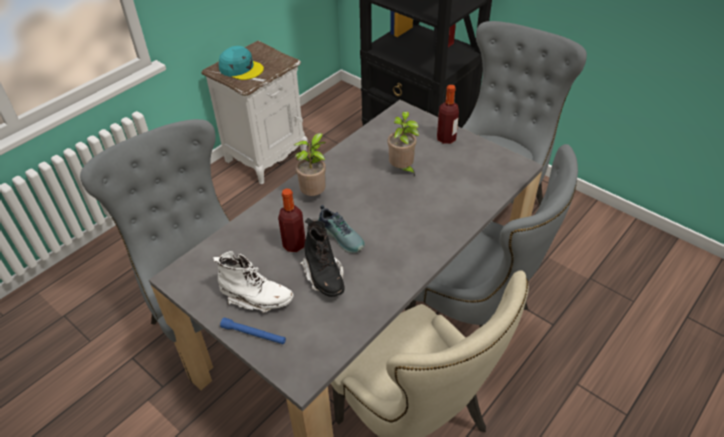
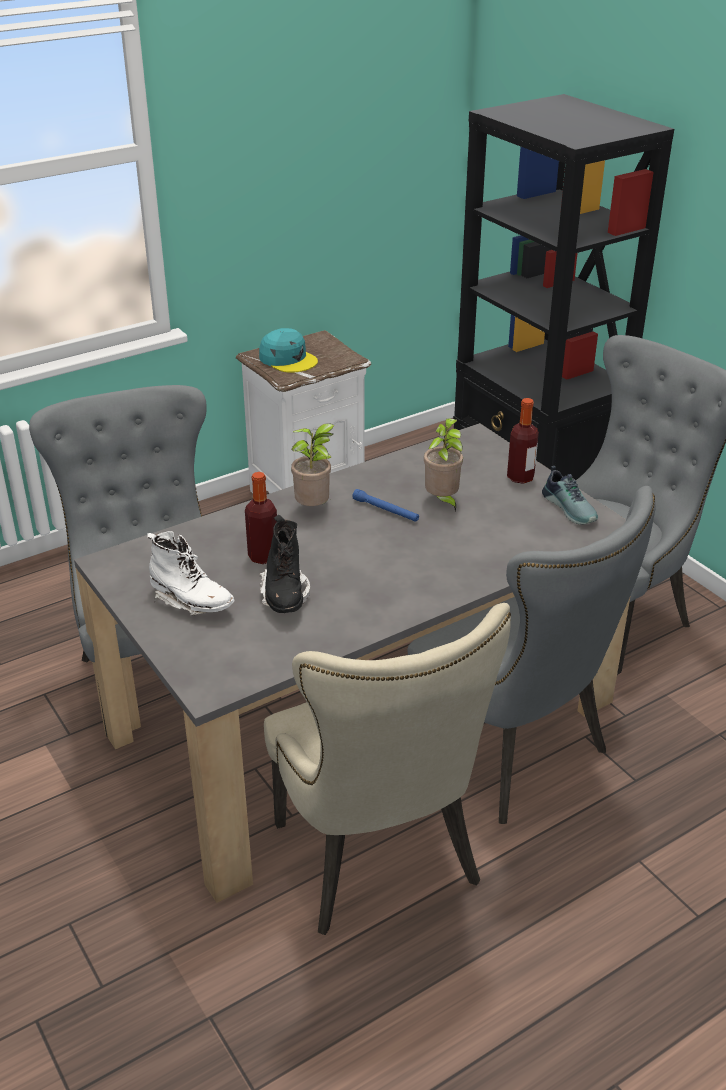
camera: 15 degrees right, 10 degrees down
blue flashlight [220,318,286,344] -> blue flashlight moved to [352,489,419,522]
shoe [318,205,365,253] -> shoe moved to [542,466,598,525]

